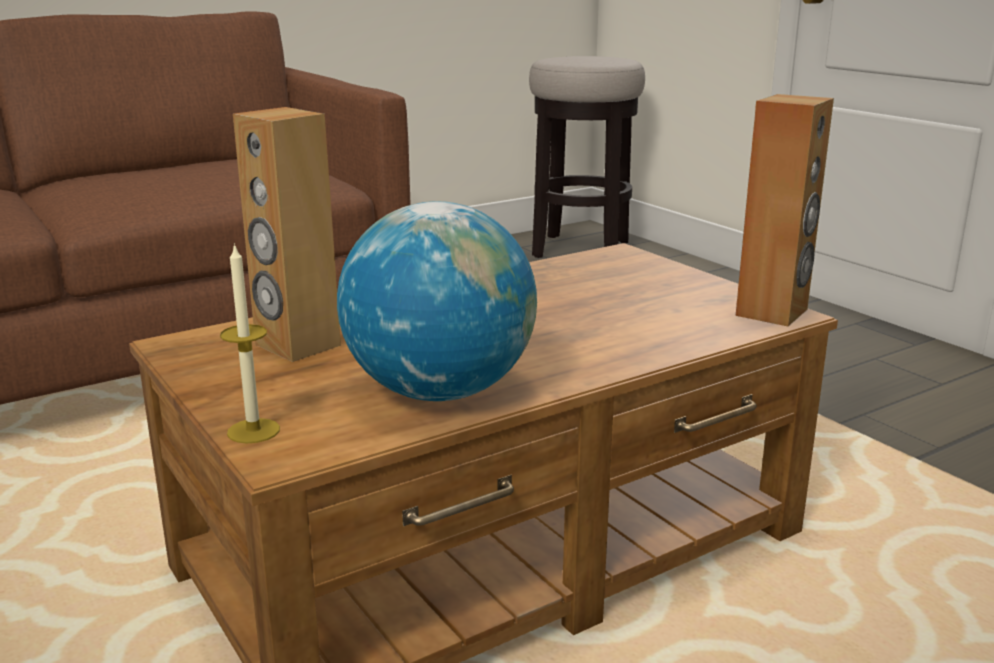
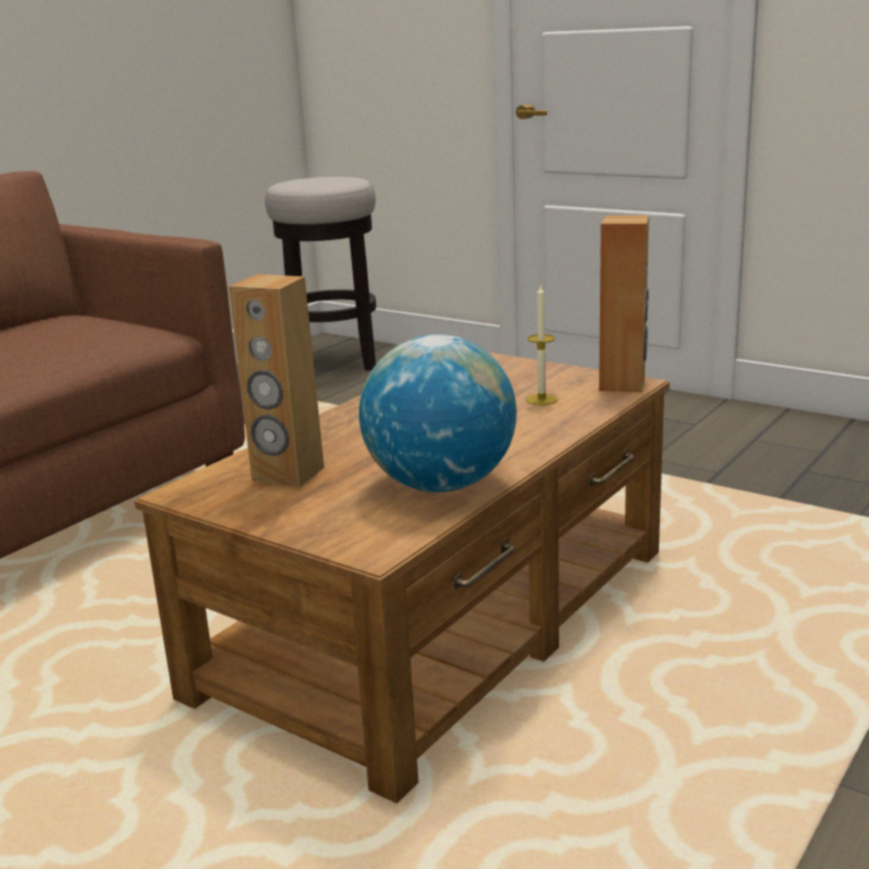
camera: 20 degrees left, 0 degrees up
candle [220,243,280,444] -> candle moved to [526,284,558,405]

